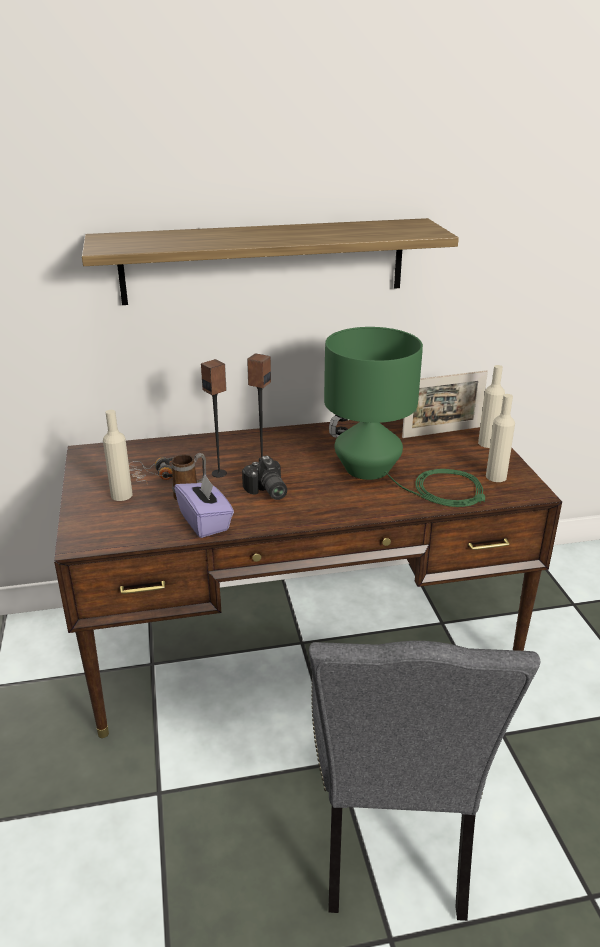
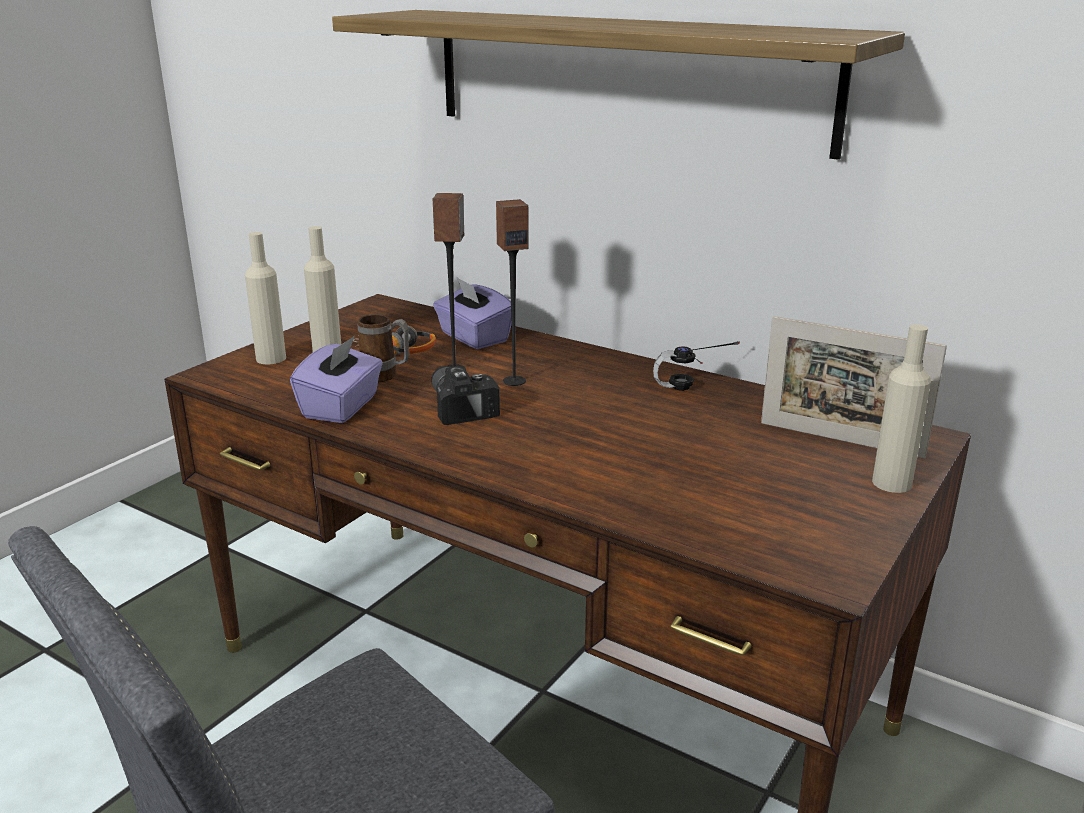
camera: 45 degrees right, 5 degrees down
camera [242,455,287,500] -> camera turned 135 degrees clockwise [431,366,500,425]
green table lamp [324,327,485,507] -> none
beige bottle [486,394,515,482] -> beige bottle moved to [245,232,286,364]
none -> purple tissue box [433,277,512,349]

